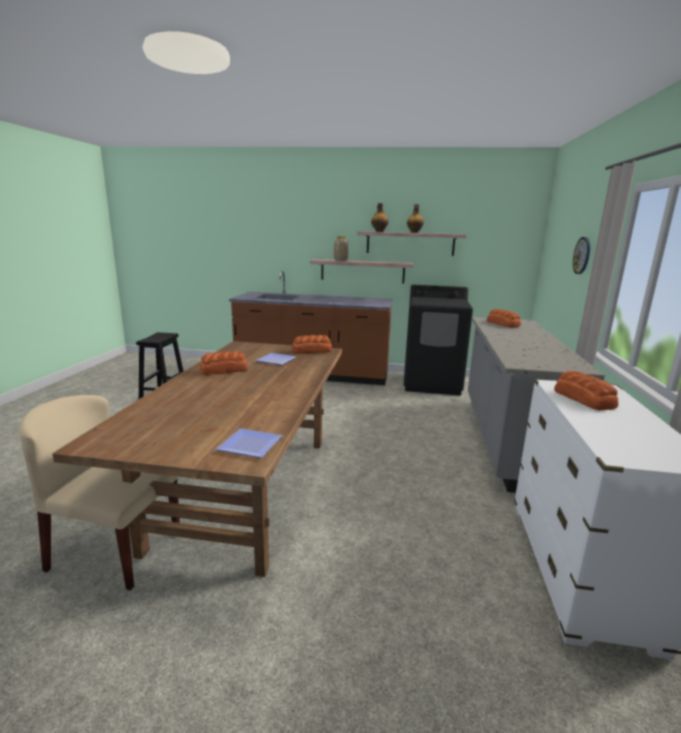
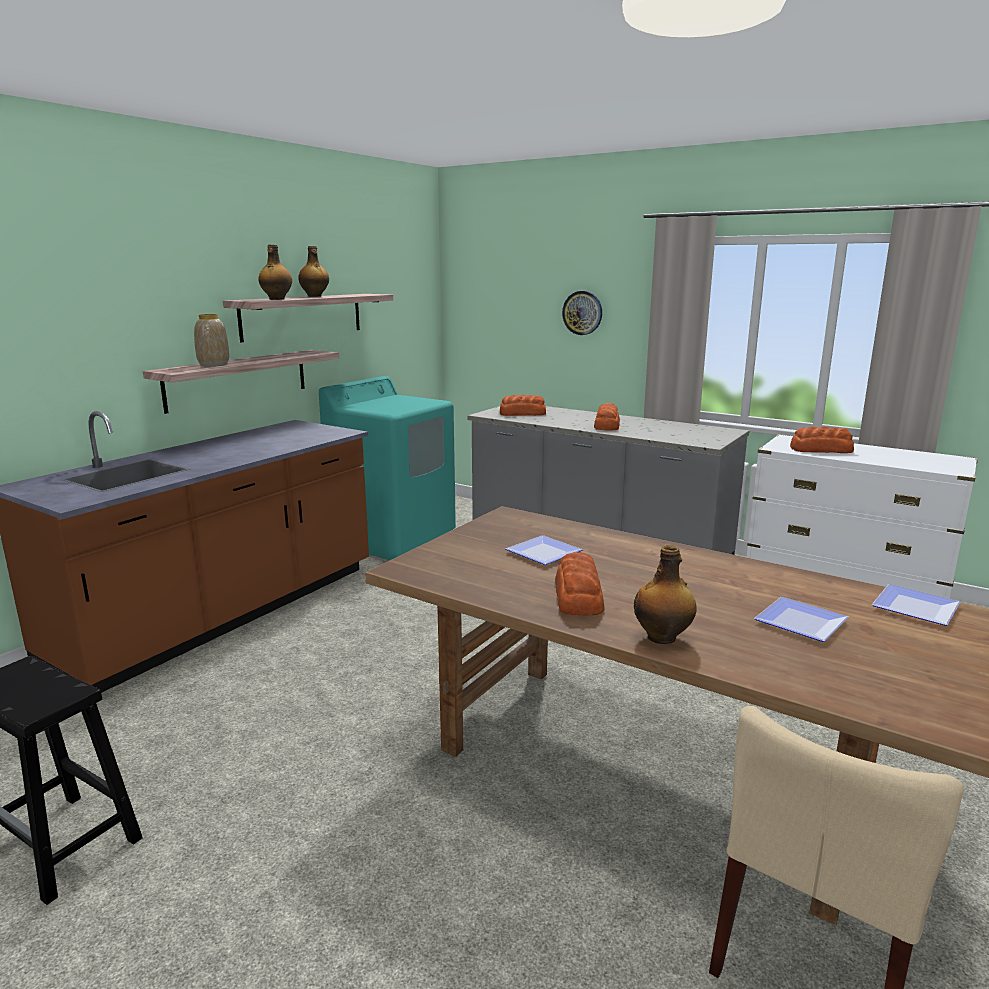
camera: 65 degrees left, 0 degrees up
bread [292,335,332,354] -> bread moved to [594,403,620,431]
black washing machine [404,285,473,395] -> turquoise washing machine [319,376,456,560]
none -> bottle [634,545,697,644]
none -> plate [754,597,848,642]

